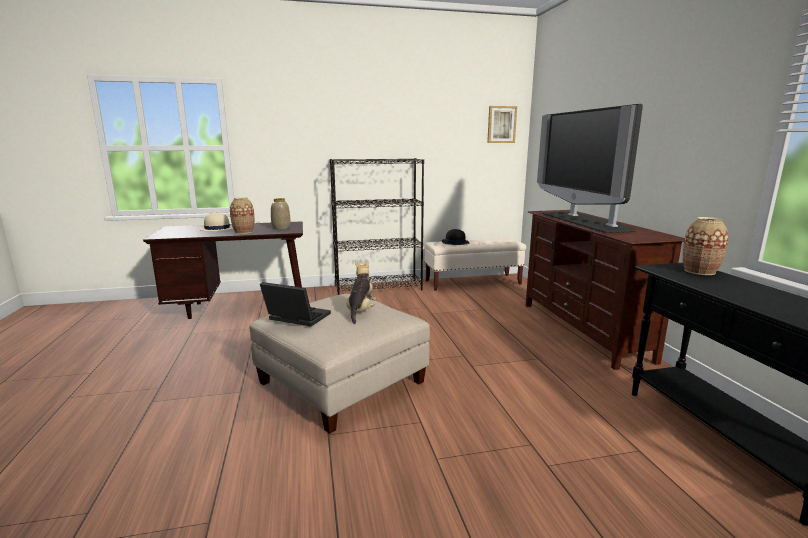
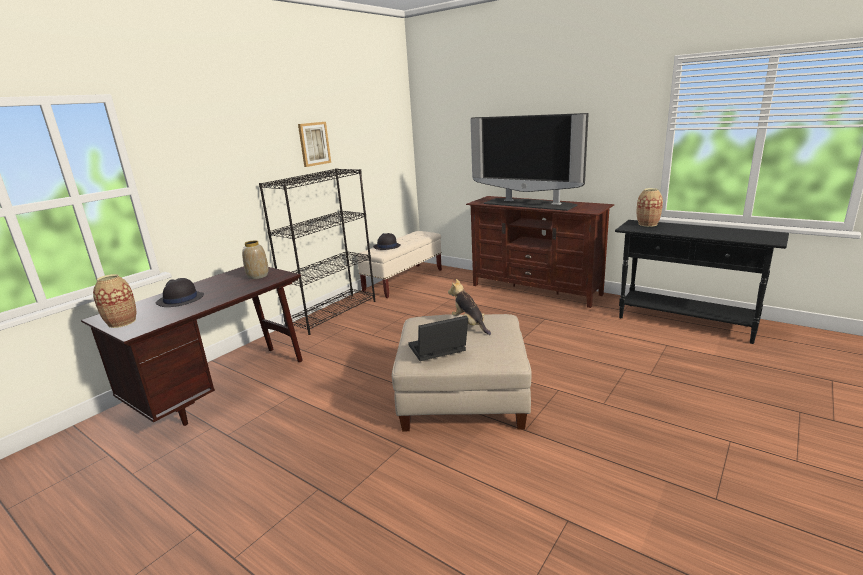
camera: 40 degrees left, 5 degrees up
beige hat [199,213,233,231] -> black hat [156,278,204,307]
vase [230,197,255,234] -> vase moved to [93,274,137,328]
picture [487,106,517,143] -> picture moved to [298,122,331,167]

